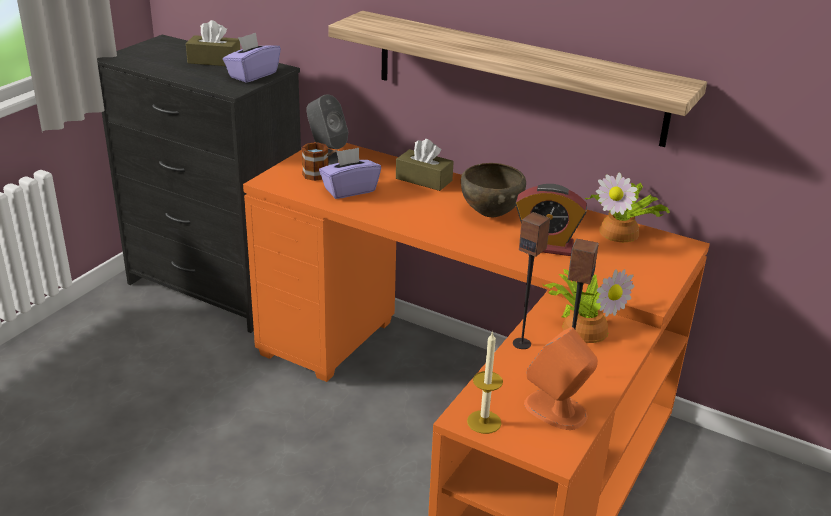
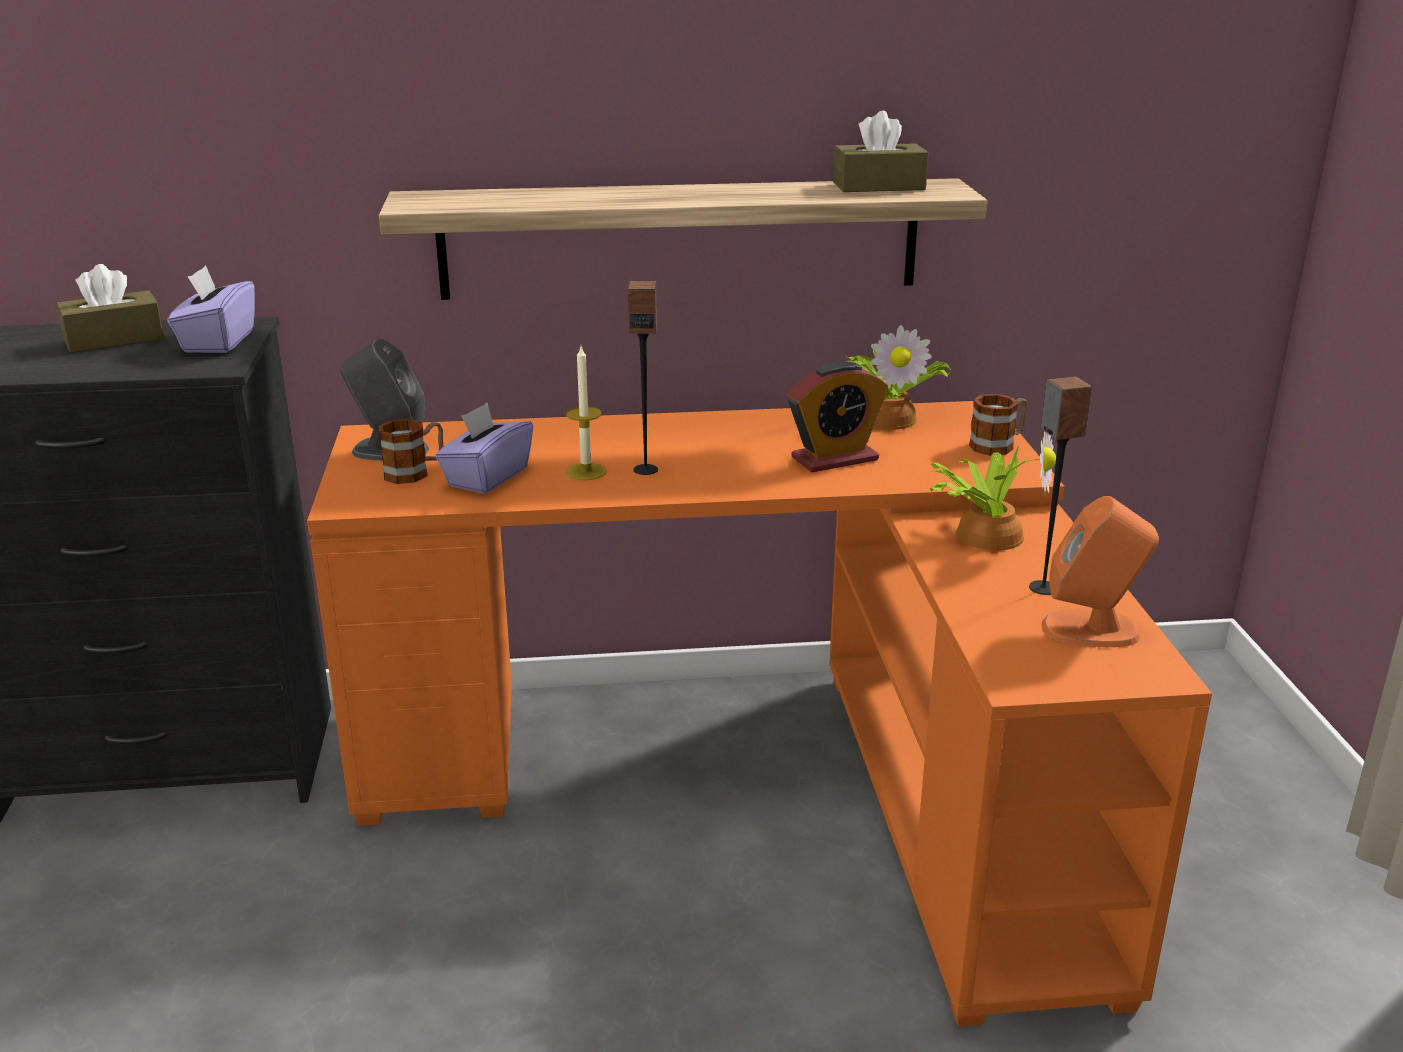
camera: 35 degrees left, 5 degrees down
brown tissue box [396,139,454,191] -> brown tissue box moved to [833,110,929,192]
brown bowl [461,163,526,217] -> none
candle [467,331,503,434] -> candle moved to [566,347,607,480]
speaker [513,212,550,349] -> speaker moved to [628,281,658,475]
none -> mug [969,394,1028,456]

